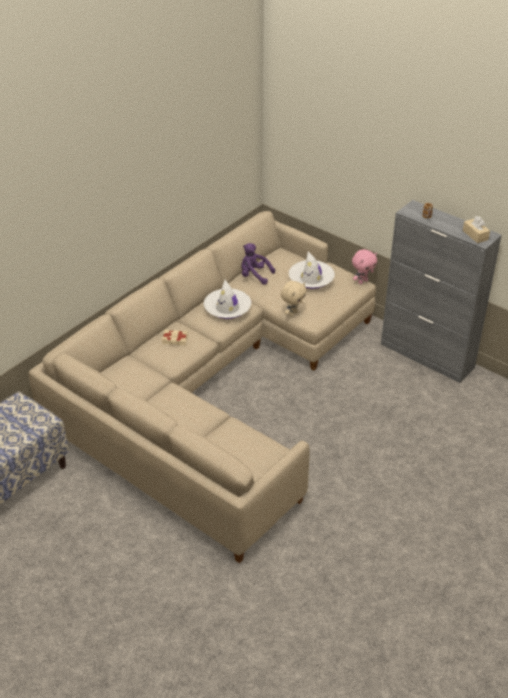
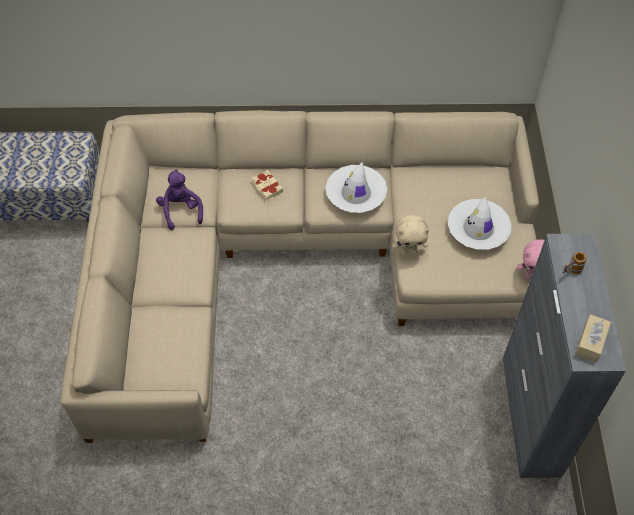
camera: 50 degrees right, 15 degrees up
purple plush toy [241,243,275,285] -> purple plush toy moved to [156,169,203,230]

